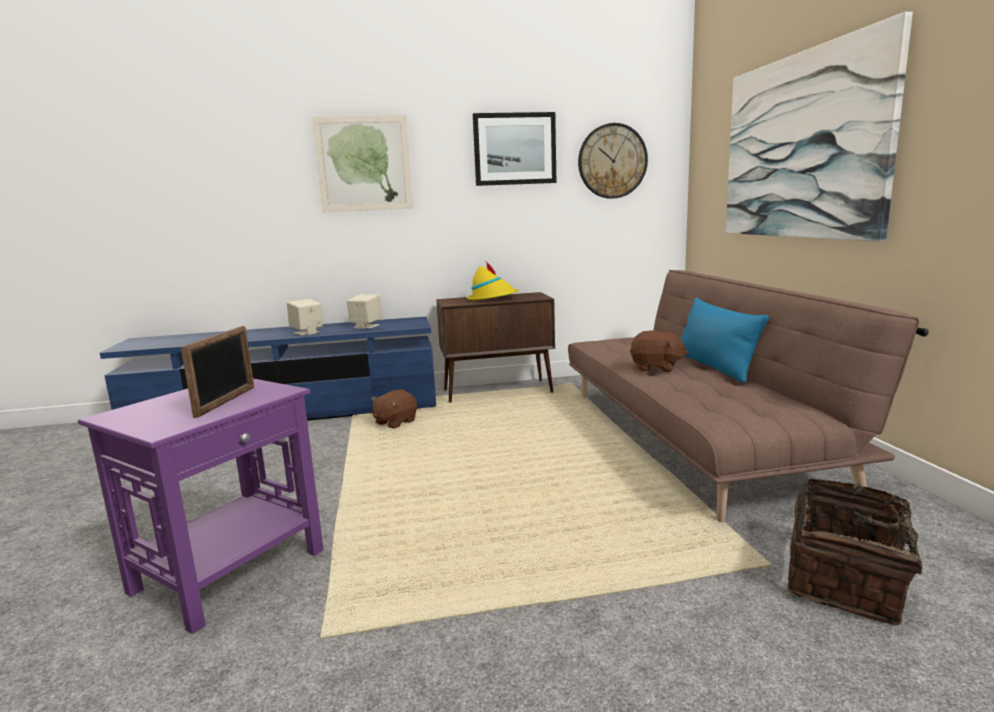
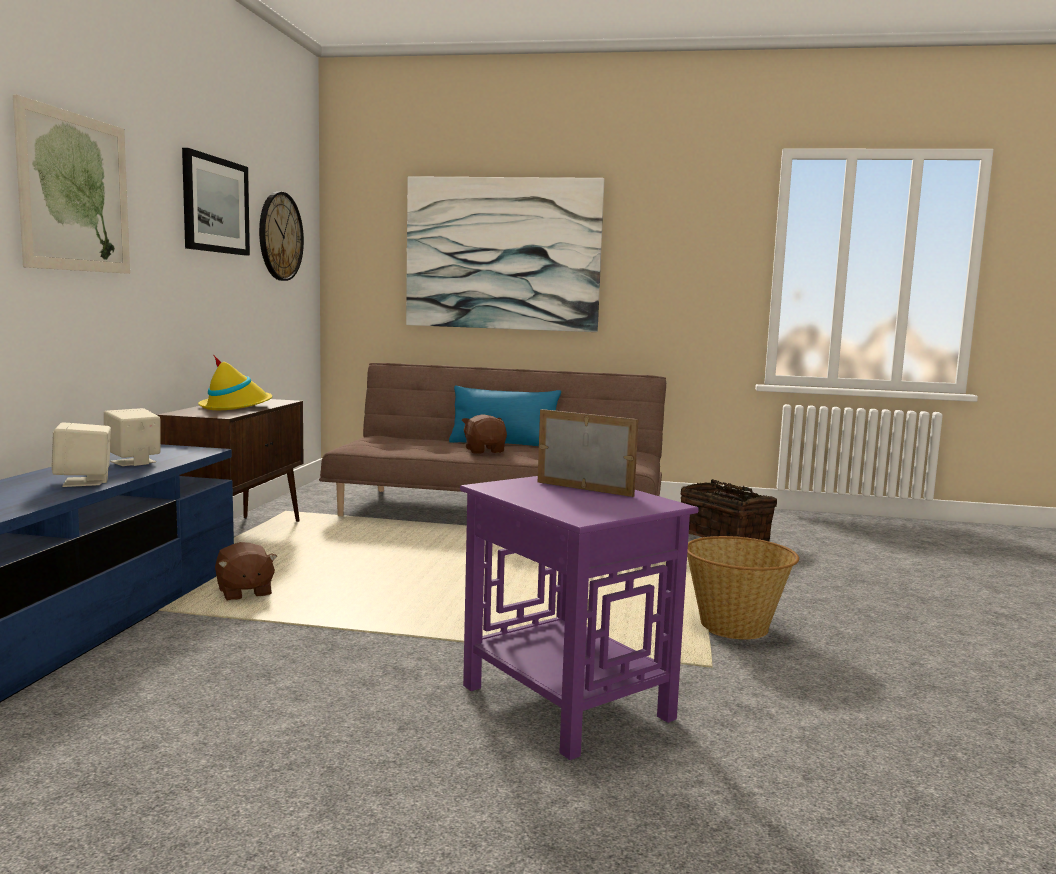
camera: 70 degrees left, 5 degrees down
brown plush toy [630,331,688,372] -> brown plush toy turned 60 degrees counterclockwise [462,414,507,454]
none -> basket [687,536,799,639]

